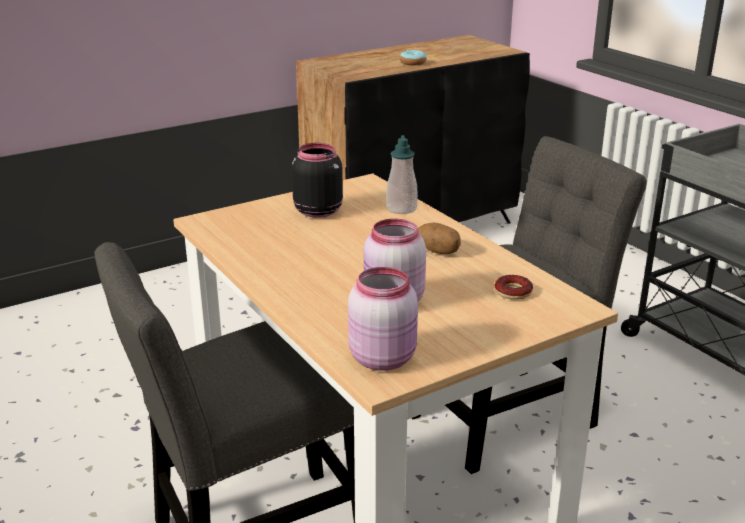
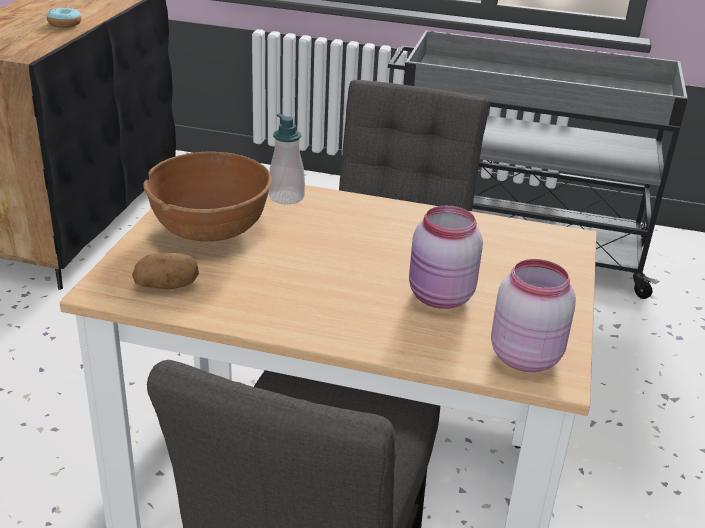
camera: 45 degrees left, 5 degrees up
black jar [292,143,343,218] -> brown bowl [143,152,272,242]
potato [418,223,461,254] -> potato moved to [132,253,199,290]
donut [495,275,533,300] -> none

